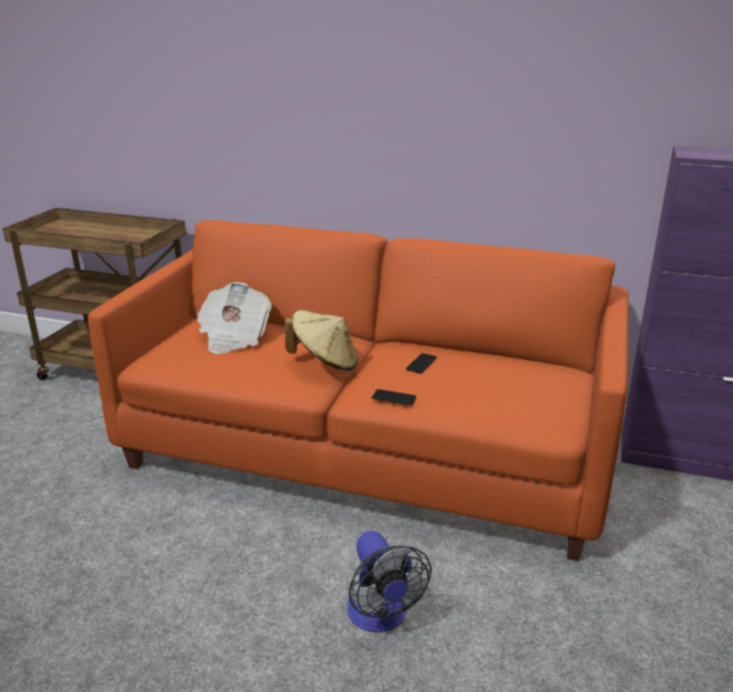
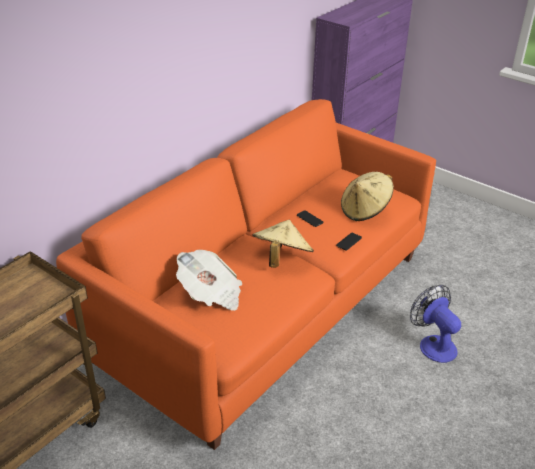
camera: 70 degrees left, 10 degrees up
fan [347,531,432,633] -> fan turned 120 degrees counterclockwise [410,285,461,363]
none -> beige hat [341,172,394,221]

